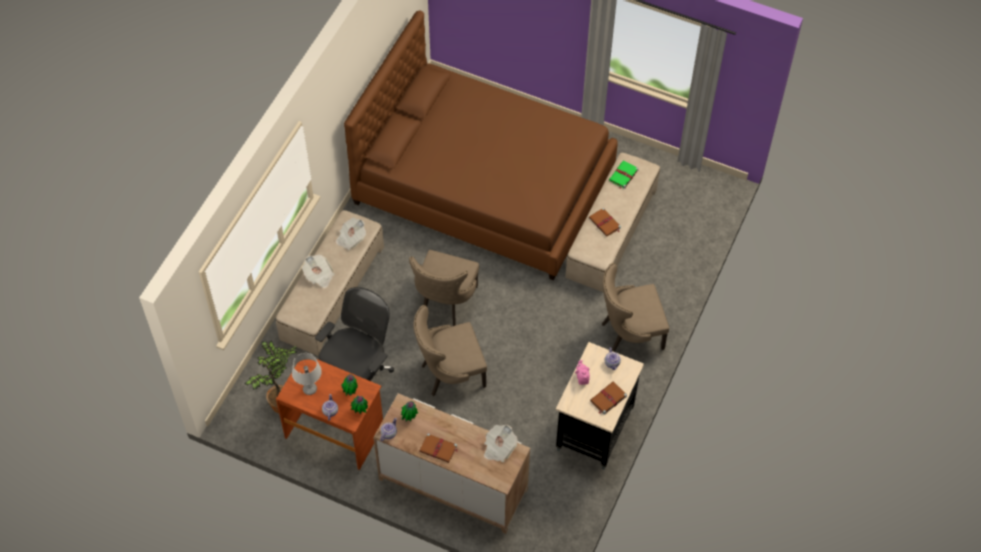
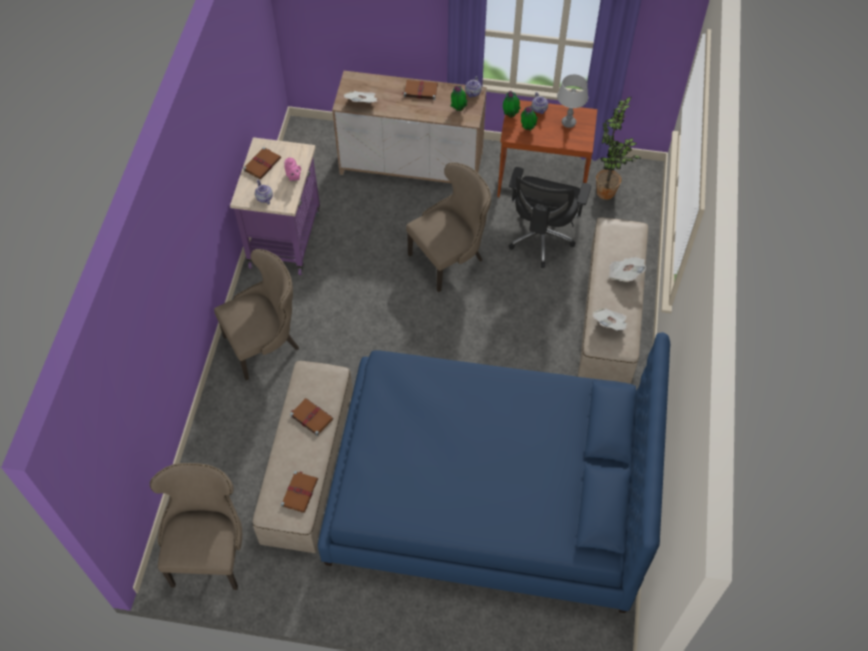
camera: 165 degrees right, 0 degrees up
brown bed [344,11,617,280] -> blue bed [318,332,670,613]
beige chair [409,250,479,326] -> beige chair moved to [150,463,242,590]
black cart [556,342,644,469] -> purple cart [230,137,321,275]
green book [609,161,639,189] -> brown book [281,471,318,513]

